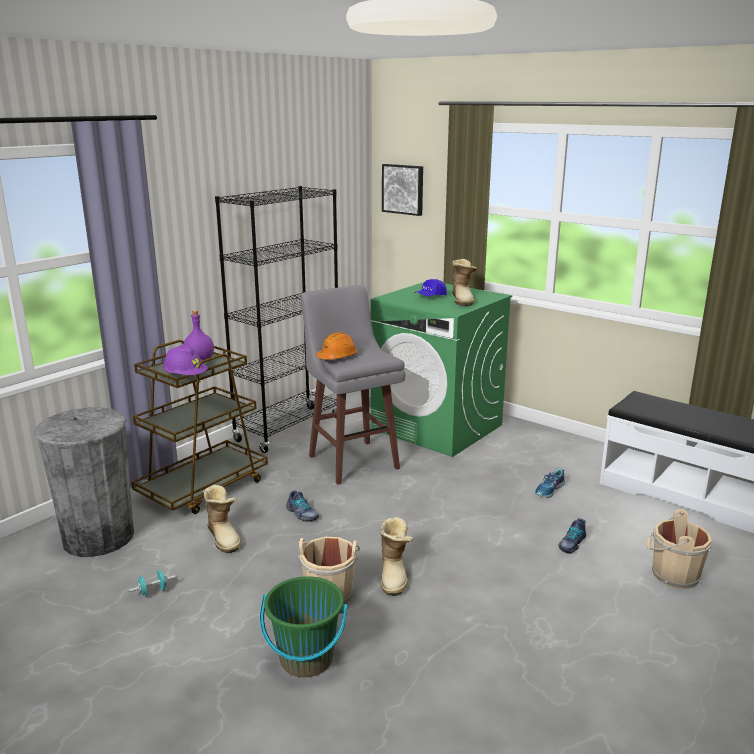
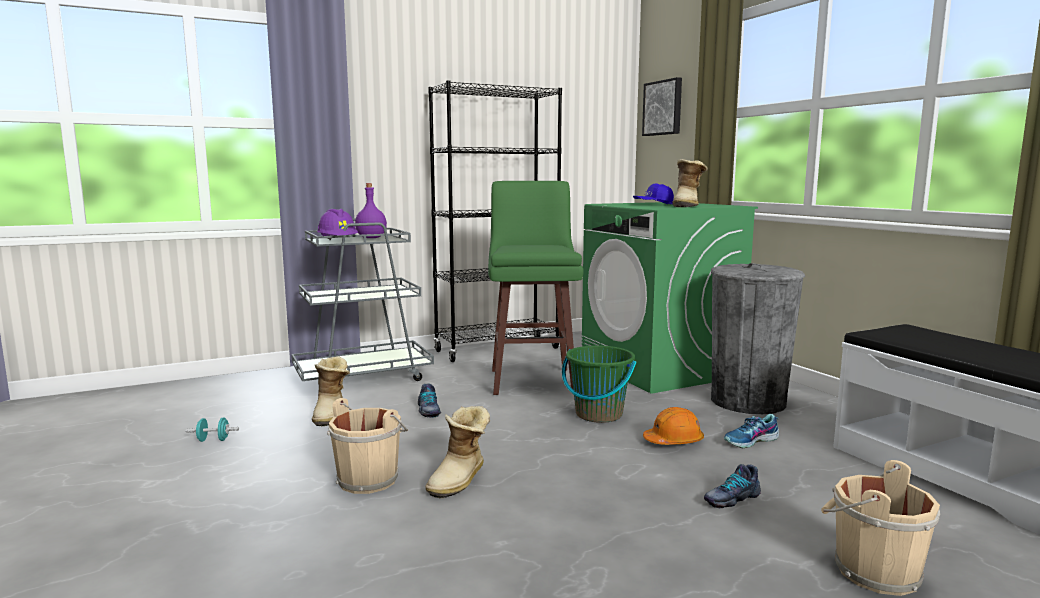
camera: 25 degrees right, 10 degrees down
grey trash can [34,407,134,557] -> grey trash can moved to [711,263,805,414]
brown cart [131,340,268,514] -> grey cart [292,218,434,381]
green bucket [260,576,348,677] -> green bucket moved to [562,346,637,423]
grey stool [301,285,405,485] -> green stool [488,181,583,395]
orange hard hat [316,332,358,360] -> orange hard hat moved to [643,407,704,445]

